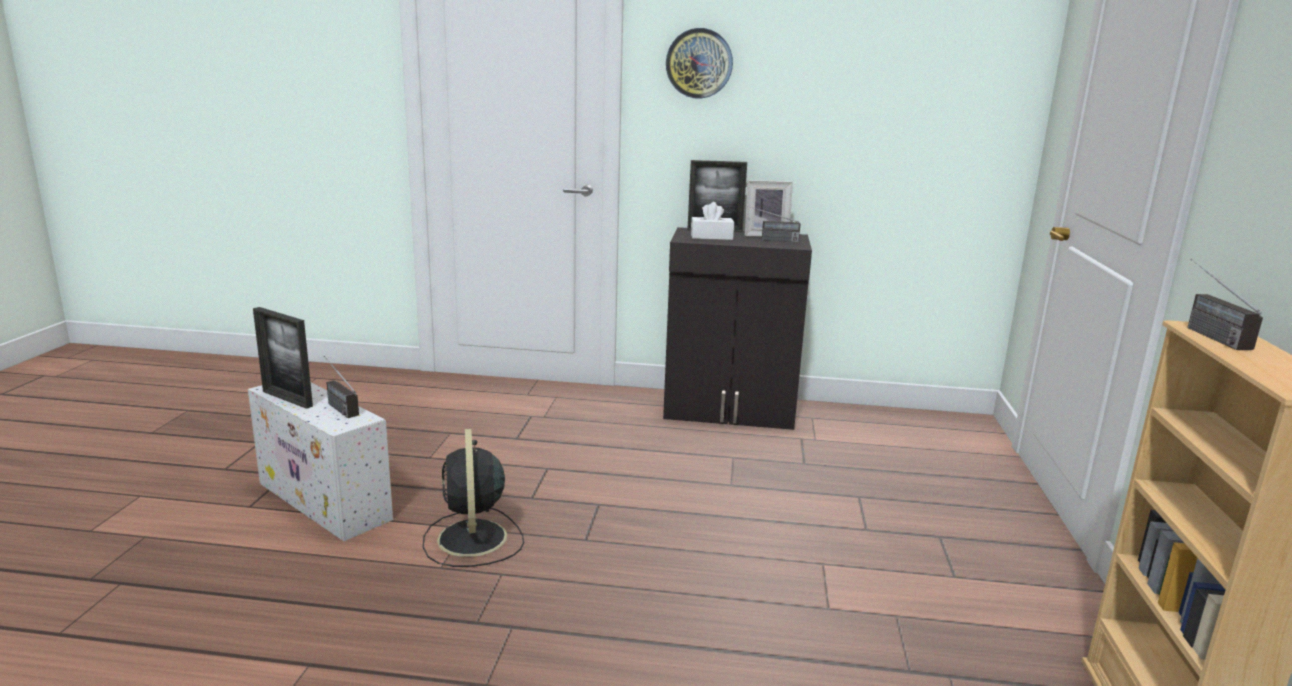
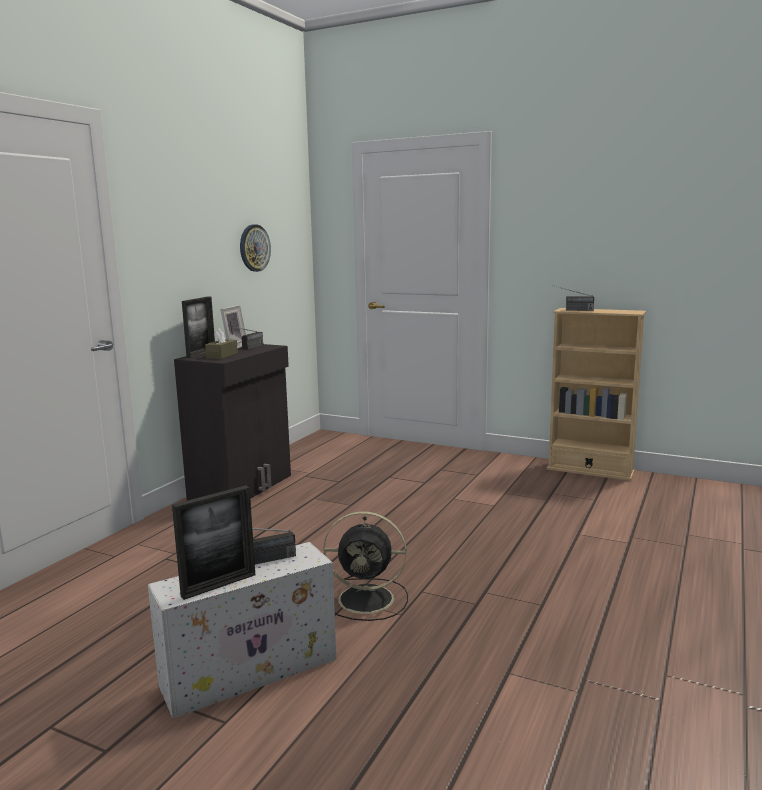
camera: 70 degrees left, 5 degrees down
wall clock [666,28,733,99] -> wall clock moved to [240,224,271,272]
white tissue box [691,202,734,240] -> brown tissue box [205,329,238,359]

